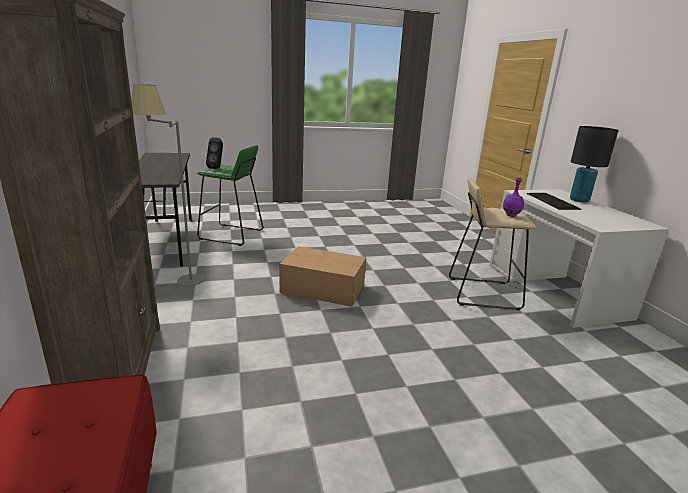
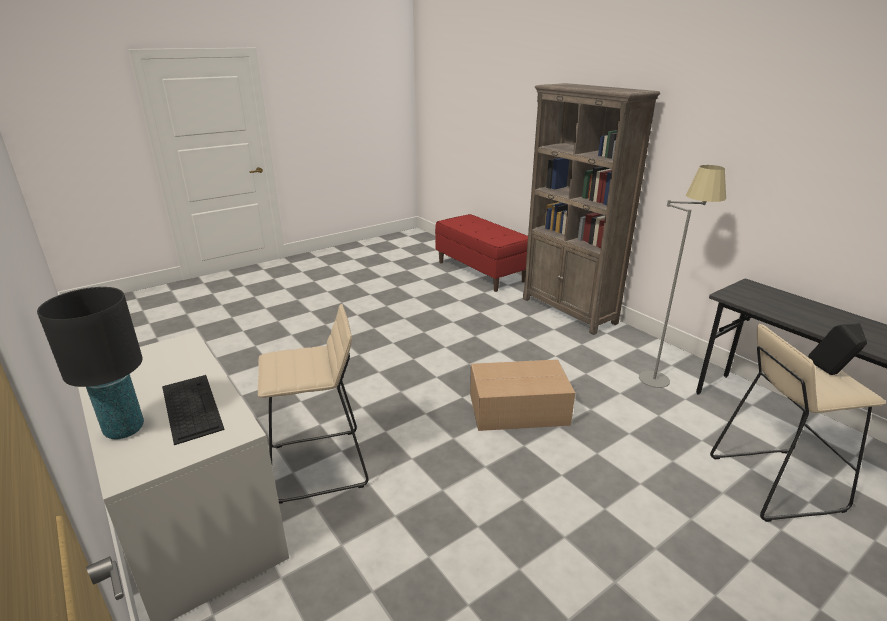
camera: 160 degrees right, 5 degrees up
green stool [197,145,263,246] -> beige stool [710,324,886,522]
purple bottle [503,177,524,217] -> none

